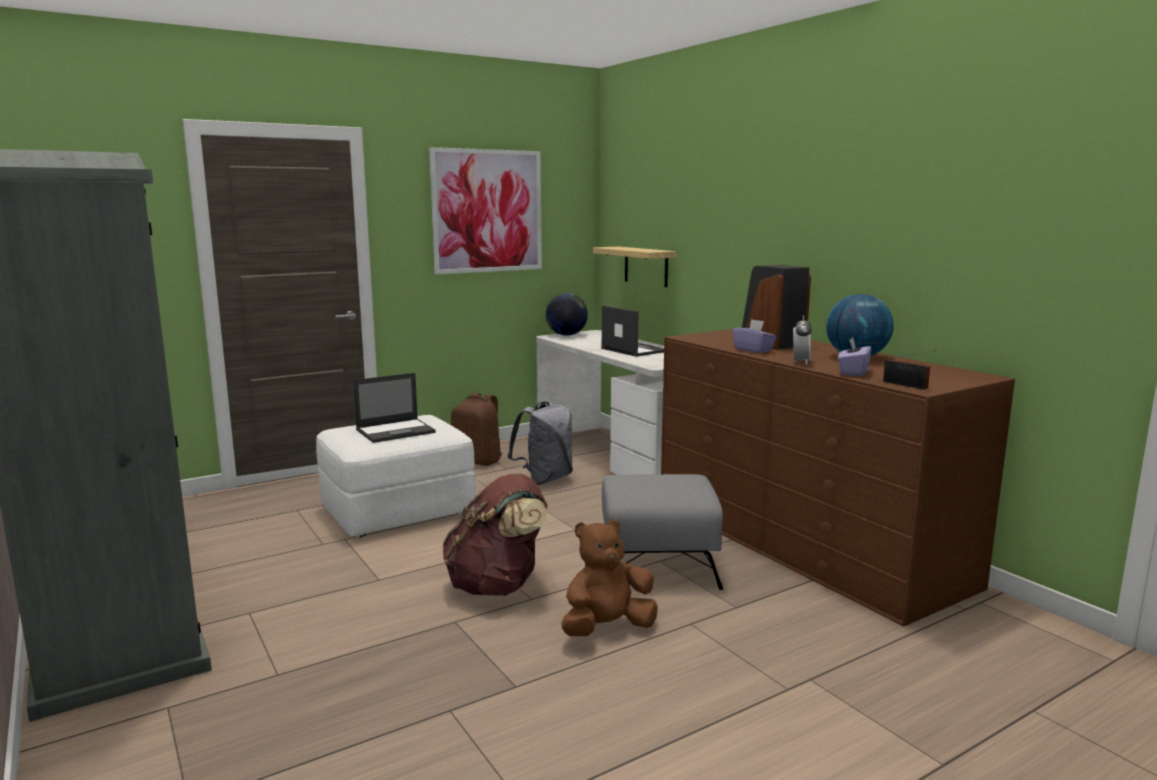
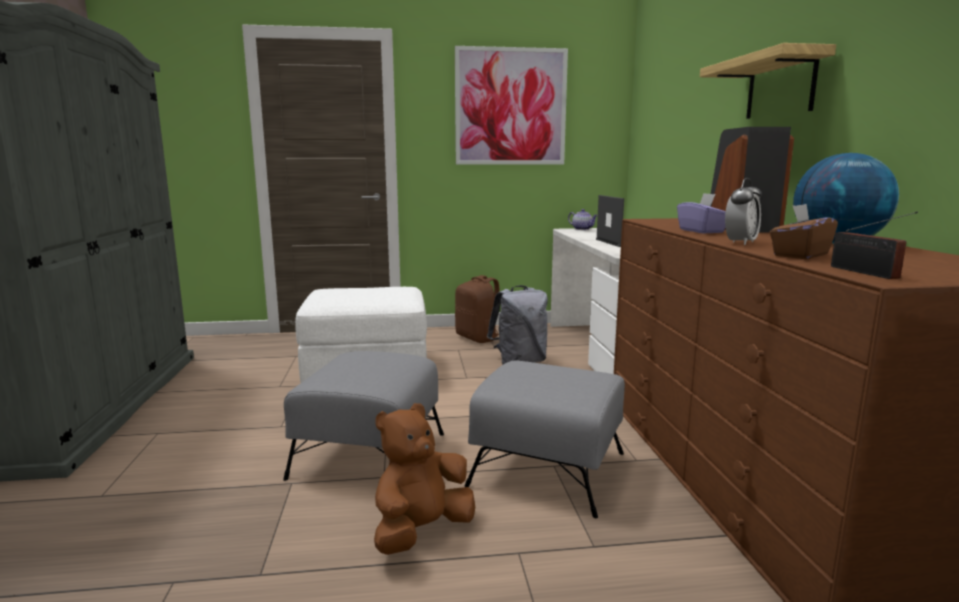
camera: 25 degrees right, 0 degrees up
laptop [353,373,436,443] -> none
brown backpack [443,474,548,596] -> grey ottoman [283,351,444,481]
globe [546,293,588,336] -> teapot [568,209,598,230]
brown plush toy [561,520,658,636] -> brown plush toy turned 45 degrees counterclockwise [374,403,475,555]
shelf [593,247,677,287] -> shelf moved to [700,43,836,119]
purple tissue box [838,338,872,376] -> brown tissue box [770,204,838,259]

